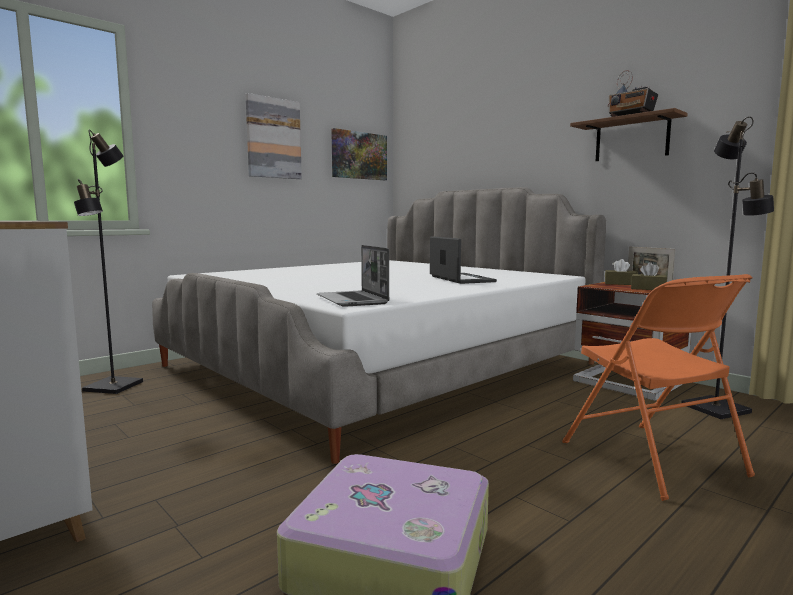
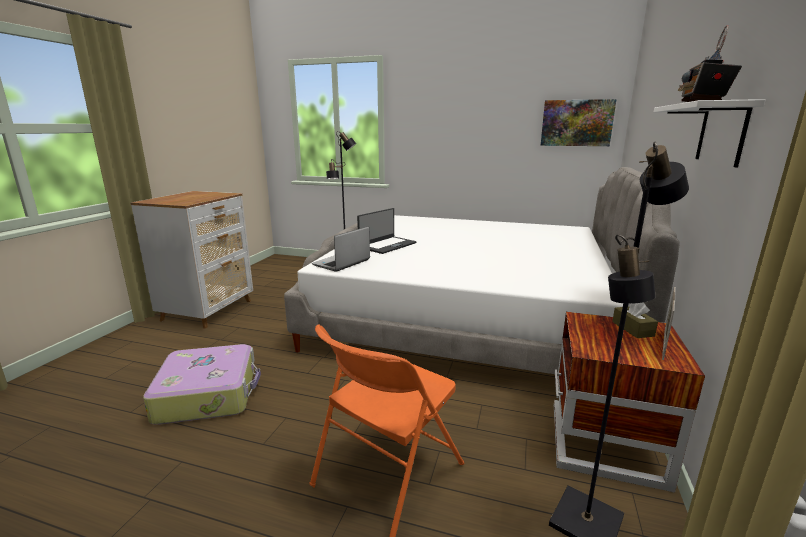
camera: 60 degrees right, 10 degrees up
picture [245,93,302,179] -> none
laptop [430,236,497,284] -> laptop moved to [357,208,417,254]
brown shelf [570,108,688,161] -> white shelf [654,99,765,168]
brown tissue box [631,262,667,290] -> none

